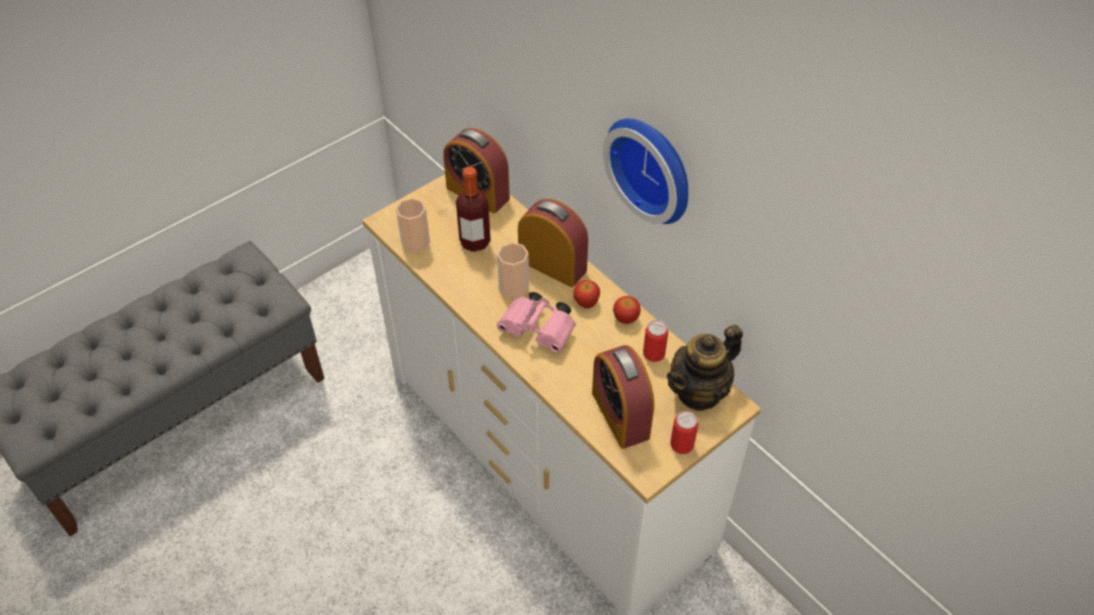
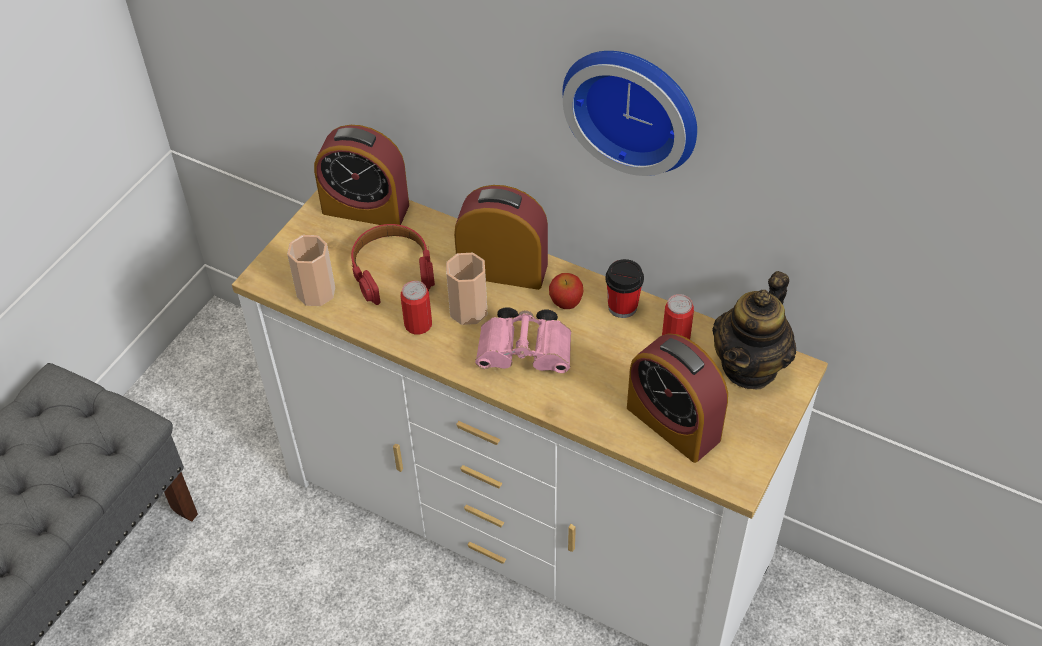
camera: 20 degrees left, 0 degrees up
bottle [456,166,491,252] -> red headphones [351,224,435,305]
apple [613,296,641,324] -> cup [605,259,644,318]
can [670,411,698,454] -> can moved to [401,281,432,334]

